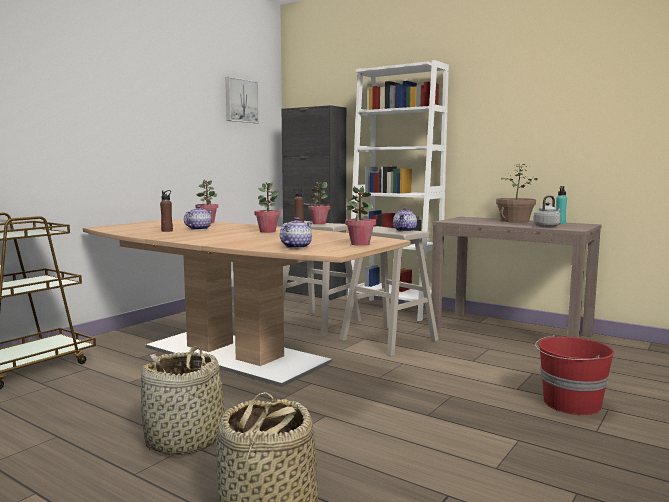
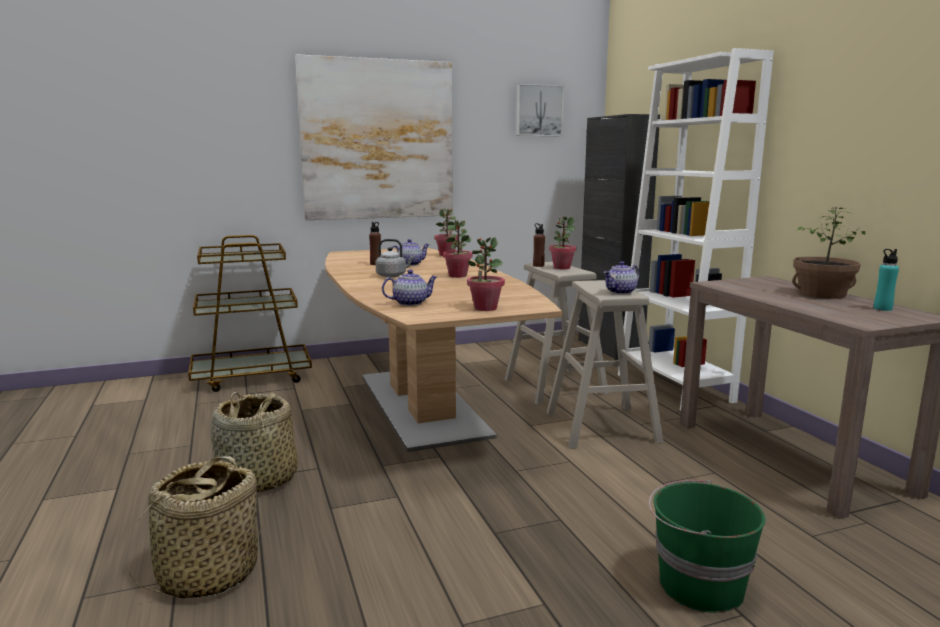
camera: 35 degrees right, 5 degrees up
grey kettle [533,195,561,227] -> grey kettle moved to [375,239,414,277]
red bucket [535,335,614,415] -> green bucket [649,480,765,613]
none -> picture [295,54,453,220]

